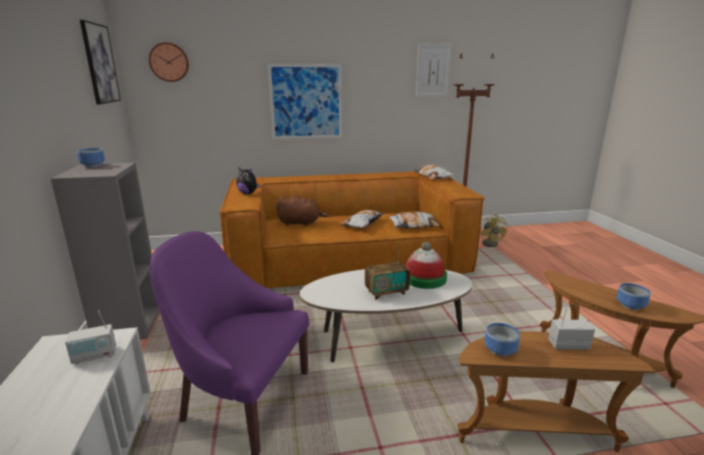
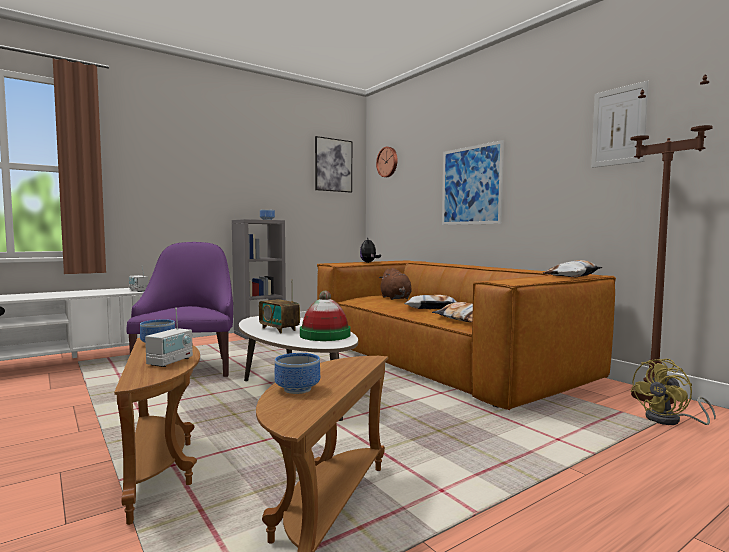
camera: 65 degrees right, 15 degrees down
radio [548,308,595,351] -> radio turned 45 degrees clockwise [145,308,193,367]

